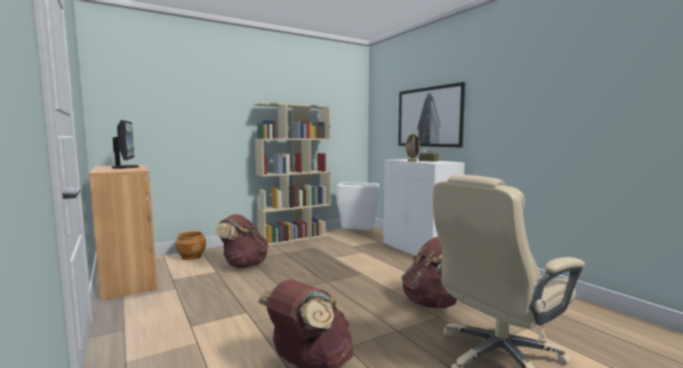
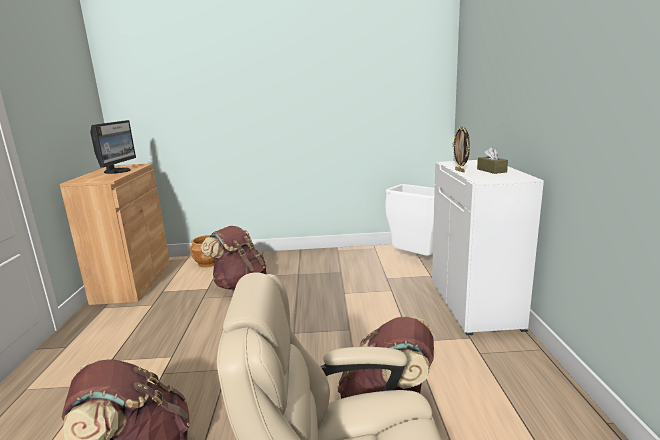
camera: 30 degrees right, 10 degrees up
beige bookcase [254,103,331,246] -> none
picture [398,82,465,147] -> none

